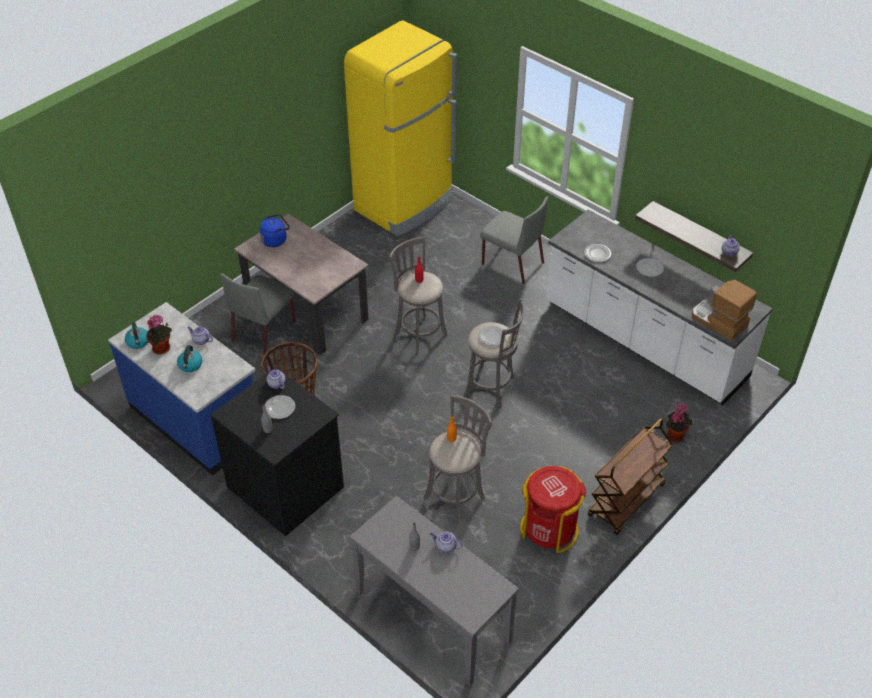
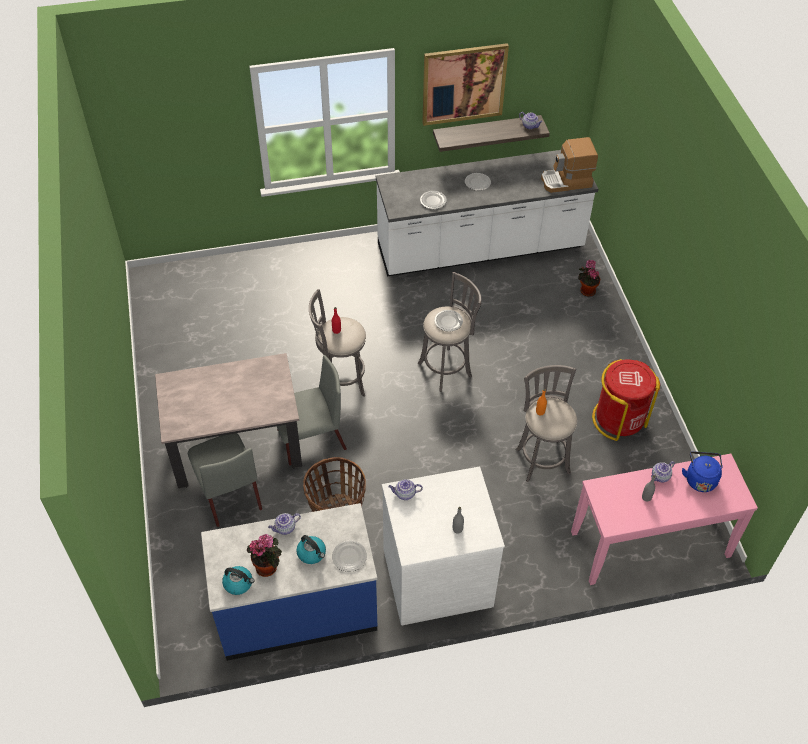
camera: 55 degrees left, 5 degrees up
black dresser [211,367,344,536] -> white dresser [382,466,505,625]
blue kettle [260,214,290,247] -> blue kettle moved to [682,451,722,492]
plate [265,395,295,419] -> plate moved to [332,541,367,572]
yellow fridge [344,21,457,236] -> none
grey console table [350,496,519,686] -> pink console table [571,454,758,585]
grey chair [480,196,548,284] -> grey chair moved to [277,355,347,466]
brown cart [588,418,673,535] -> none
none -> picture [423,43,509,126]

